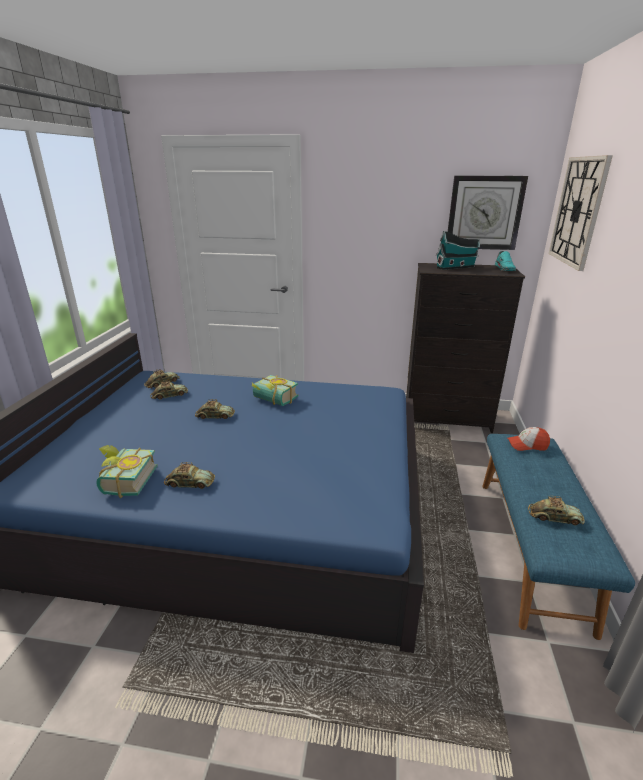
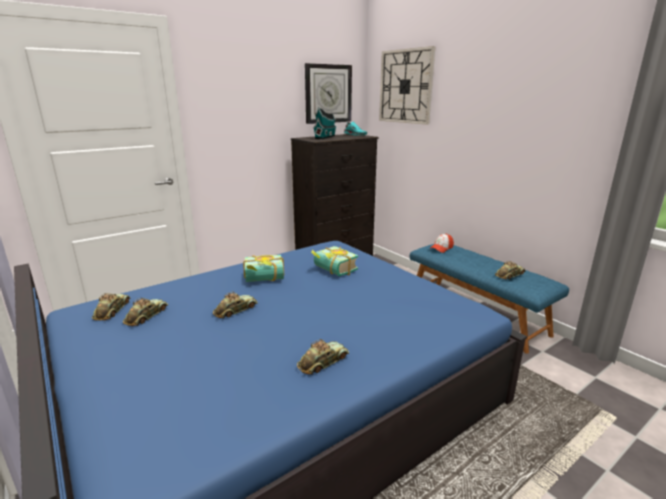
camera: 45 degrees left, 5 degrees down
book [97,445,157,498] -> book moved to [311,246,358,276]

